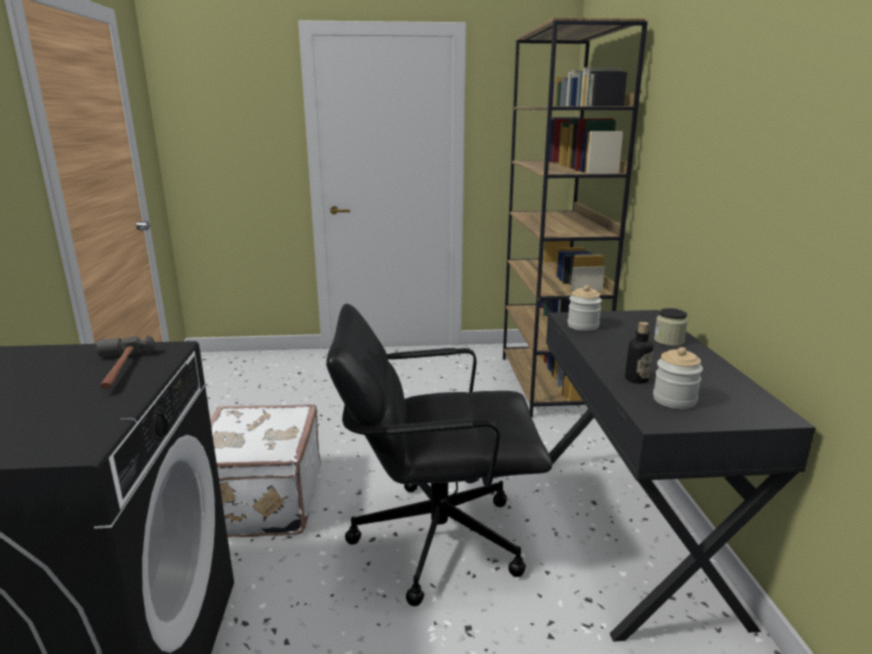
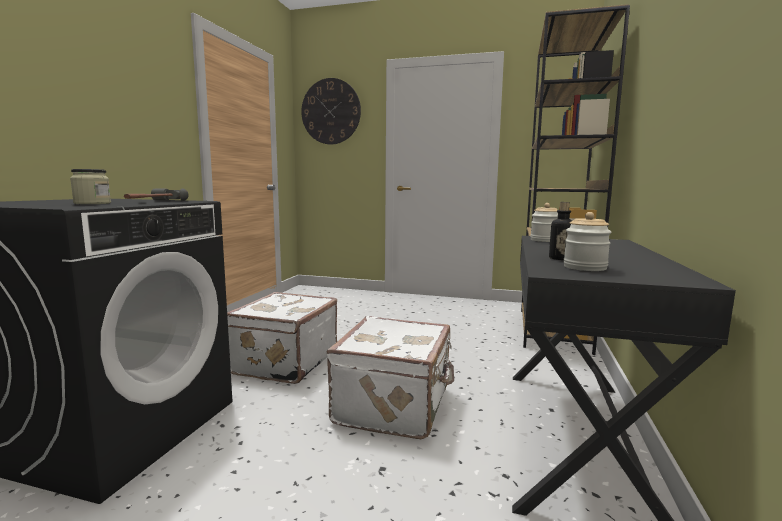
camera: 20 degrees right, 10 degrees down
black office chair [326,304,552,606] -> white suitcase [327,316,454,439]
jar [654,308,688,346] -> jar moved to [70,169,111,204]
none -> wall clock [301,78,361,144]

